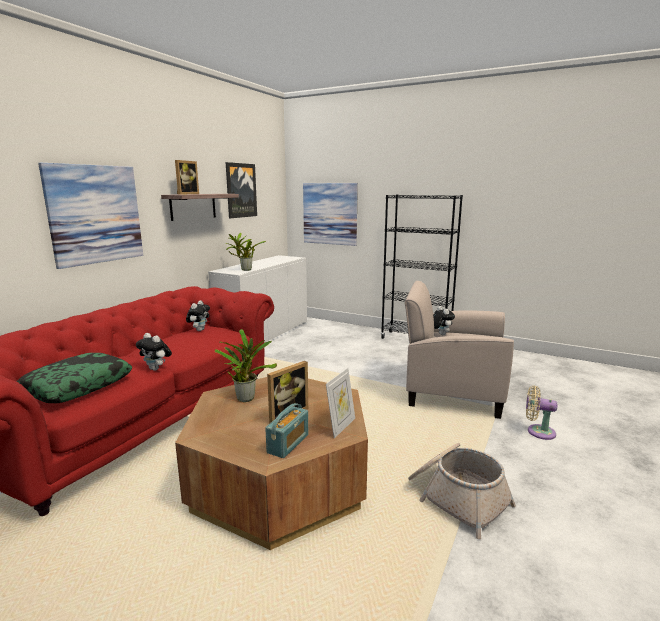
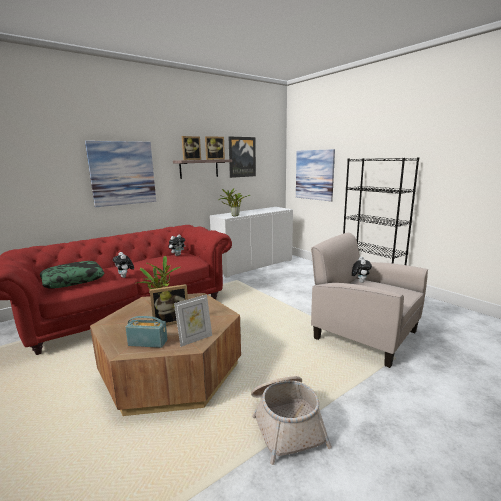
camera: 25 degrees right, 0 degrees up
radio [265,403,308,458] -> radio turned 135 degrees counterclockwise [125,316,167,348]
beige fan [526,386,557,440] -> none
none -> picture frame [205,136,225,160]

